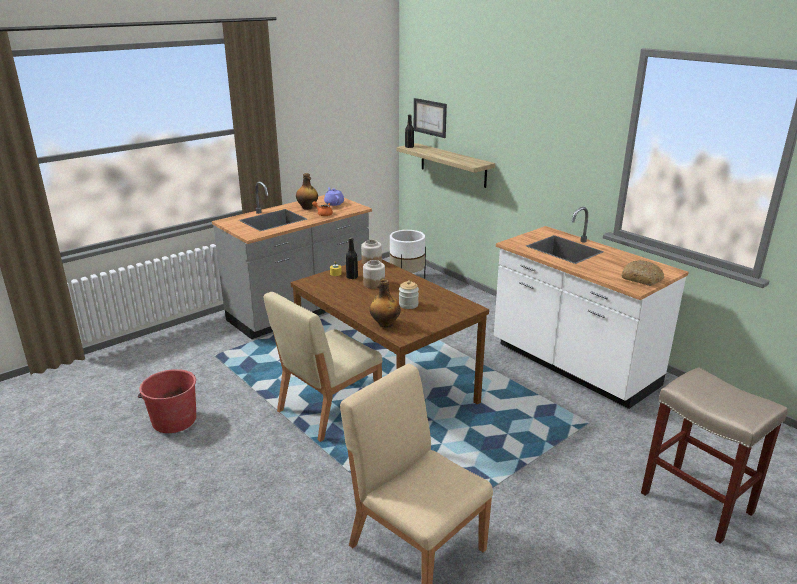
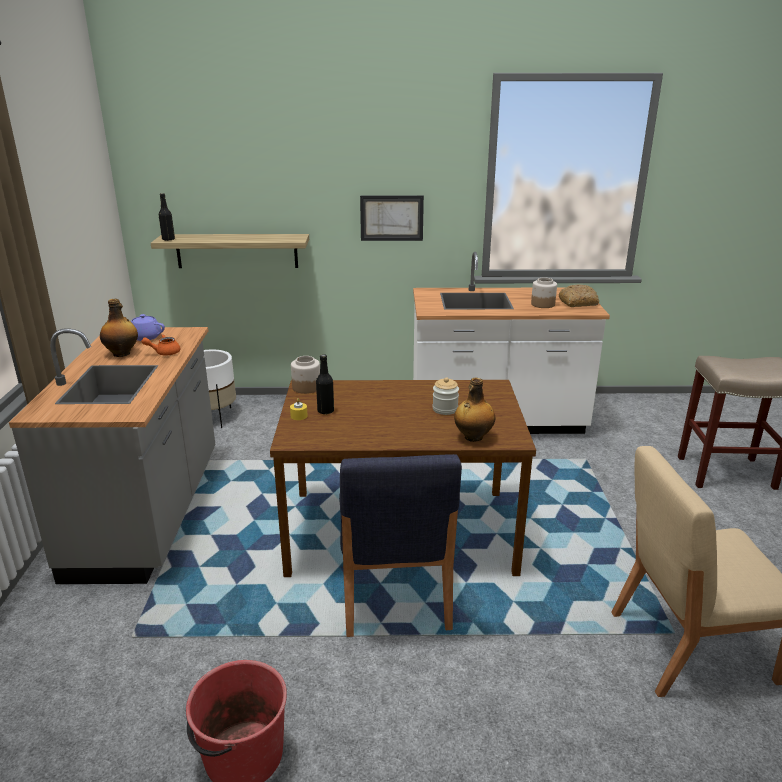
camera: 50 degrees left, 0 degrees up
beige chair [264,292,383,442] -> blue chair [339,454,462,637]
jar [363,260,385,289] -> jar moved to [531,278,557,308]
picture [414,98,447,138] -> picture moved to [360,195,424,241]

